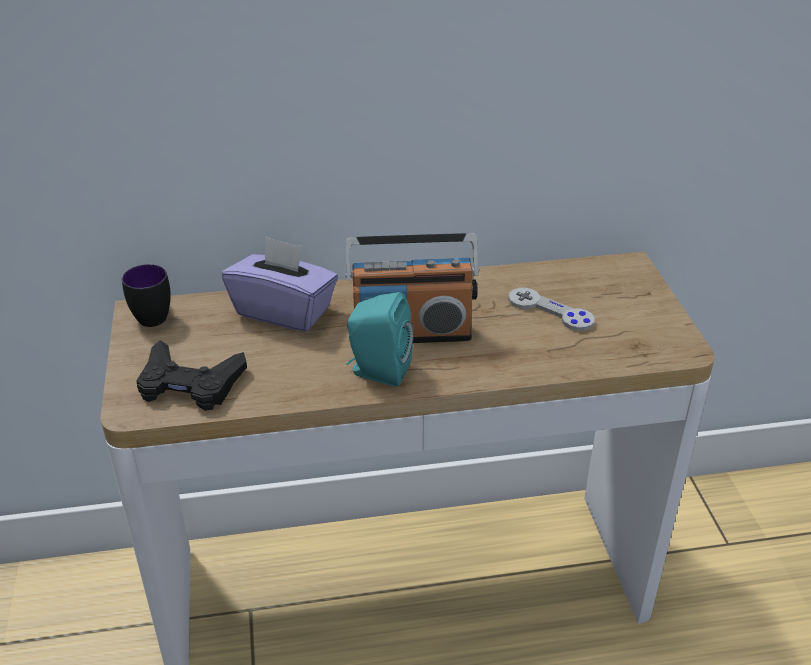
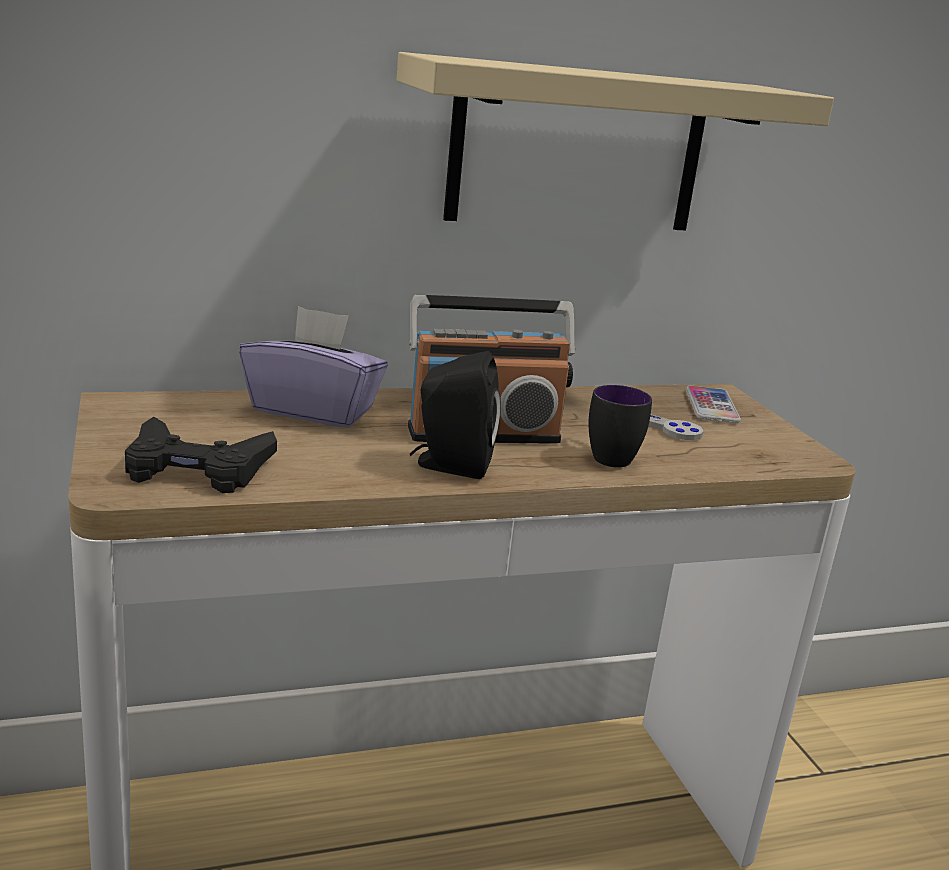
camera: 10 degrees left, 15 degrees down
mug [122,264,171,327] -> mug moved to [588,385,652,468]
turquoise speaker [347,292,414,387] -> black speaker [410,351,501,479]
none -> beige shelf [397,52,834,230]
none -> phone [686,386,741,423]

